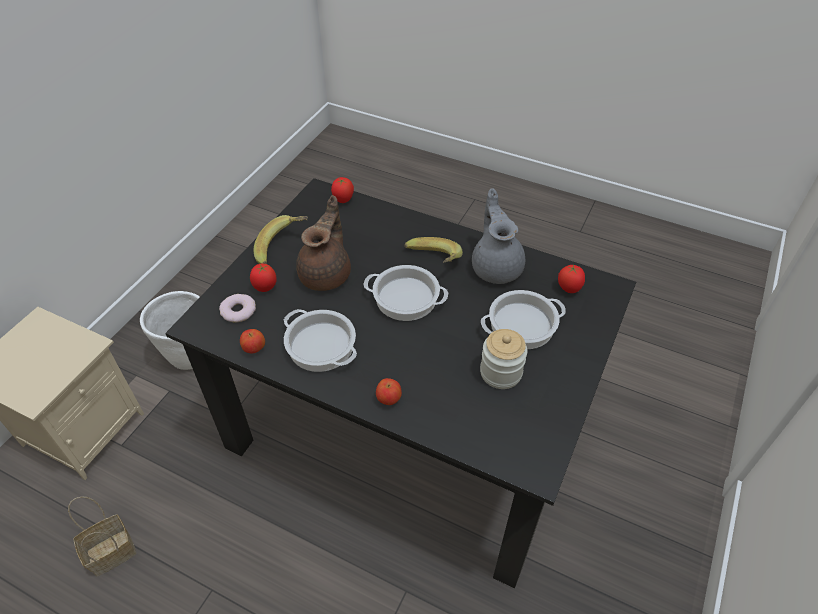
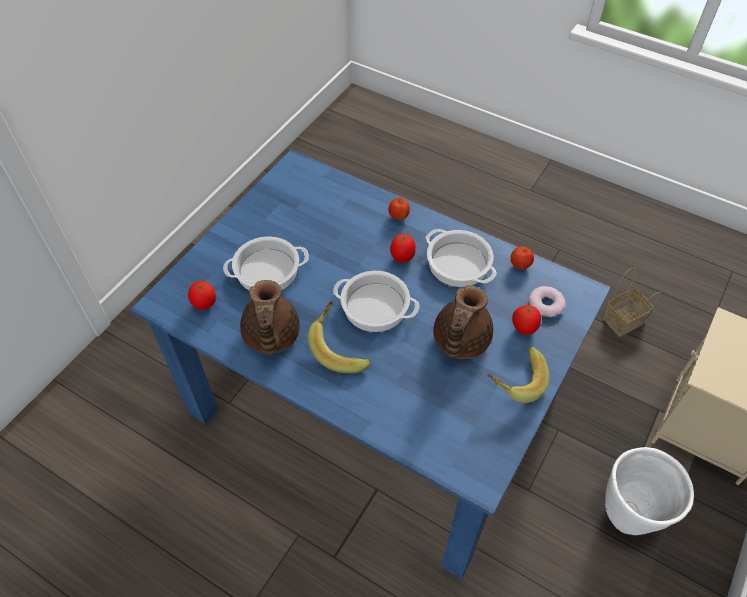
camera: 175 degrees left, 5 degrees up
black dining table [165,178,636,589] -> blue dining table [130,150,611,579]
tomato [331,177,354,203] -> tomato moved to [390,234,416,263]
grey teapot [472,188,525,284] -> brown teapot [240,280,300,355]
jar [480,329,528,389] -> none

